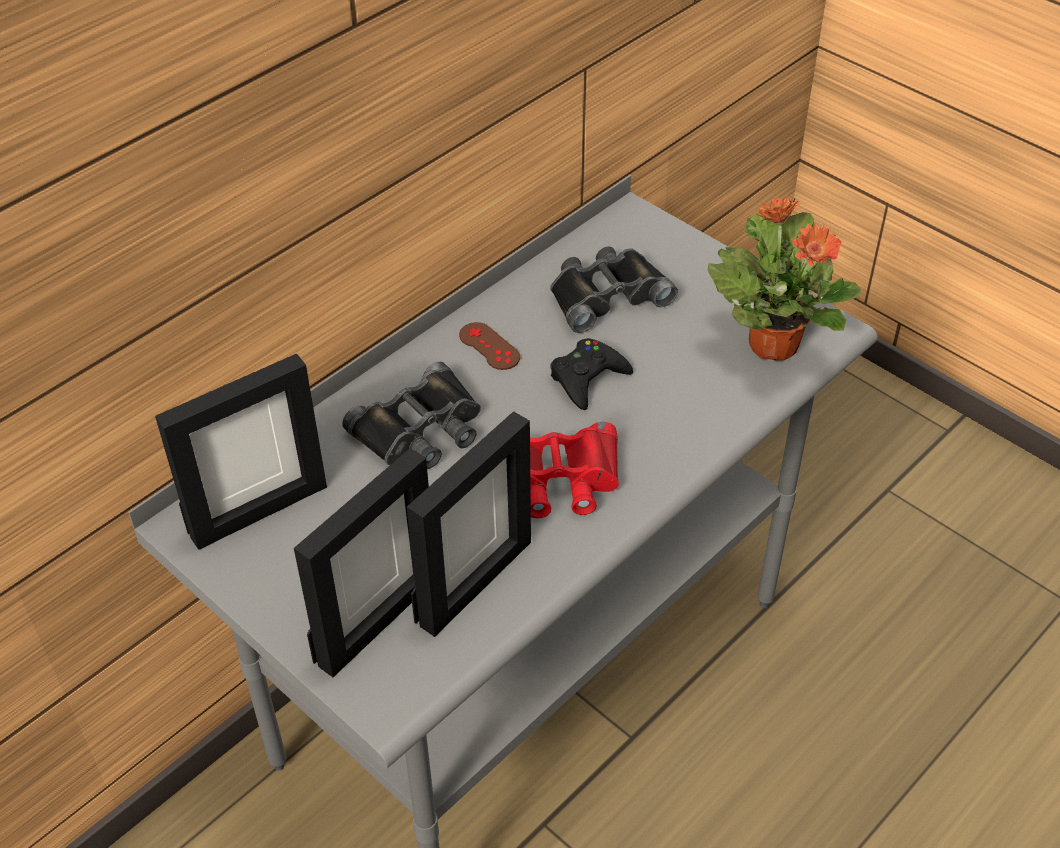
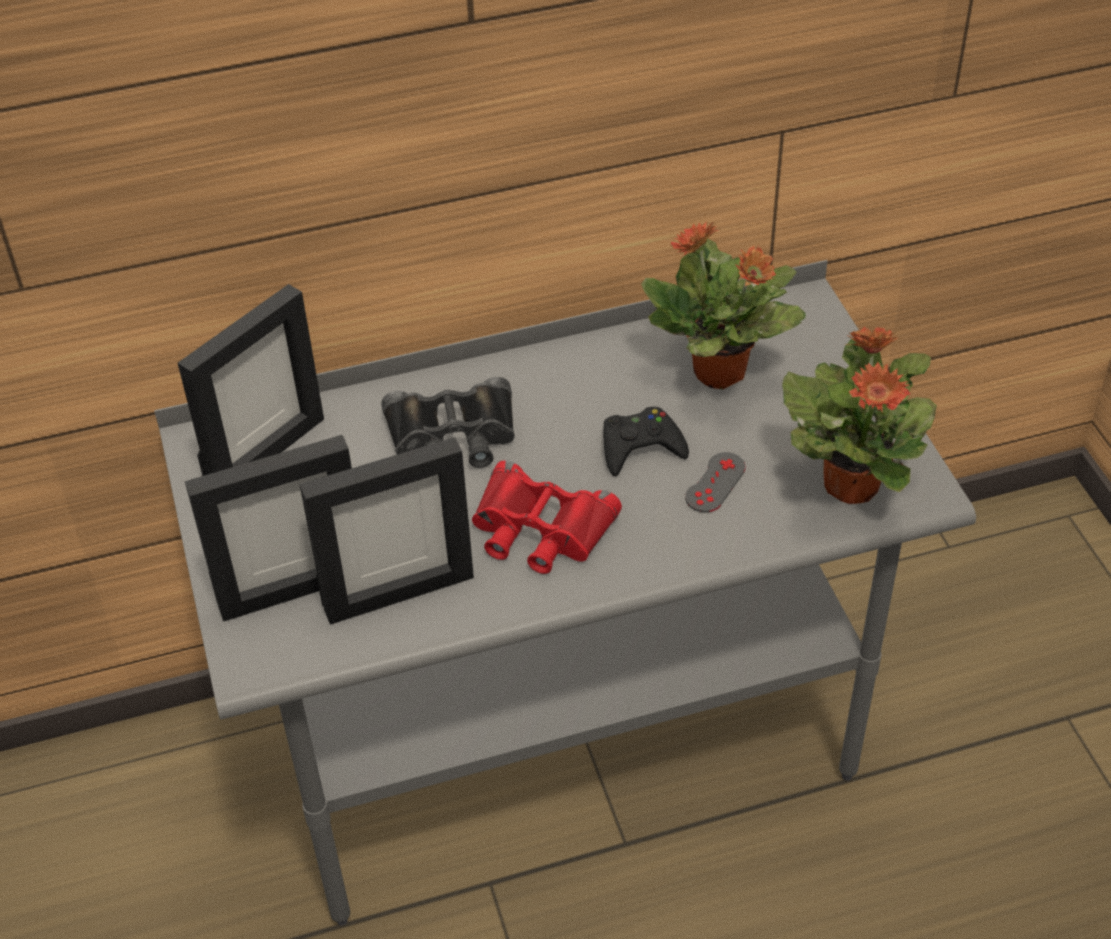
camera: 30 degrees right, 0 degrees up
picture frame [155,353,327,550] -> picture frame turned 45 degrees counterclockwise [178,284,324,476]
brown game controller [459,322,520,370] -> none
black binoculars [550,246,678,333] -> potted plant [641,222,806,389]
none -> grey game controller [685,452,746,513]

